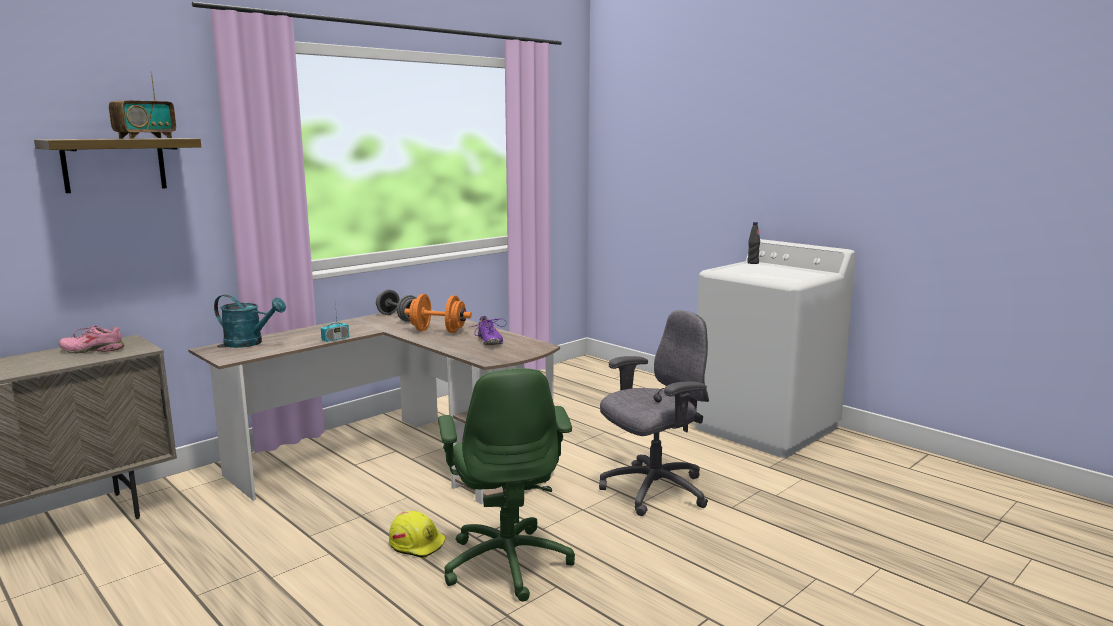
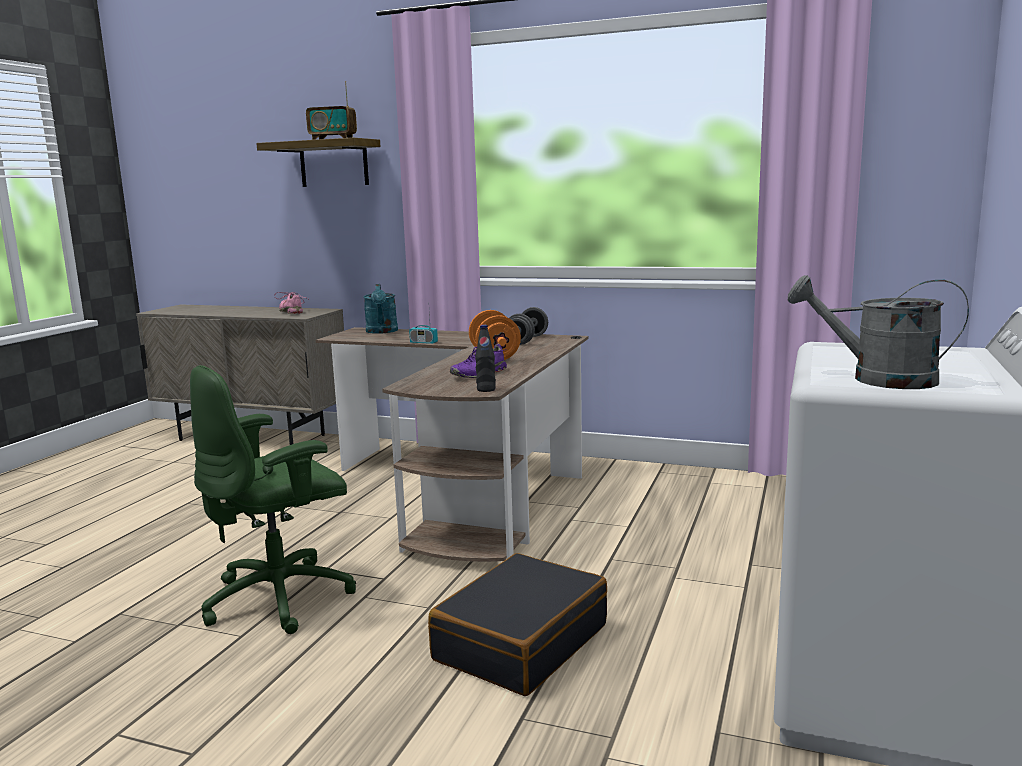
camera: 65 degrees right, 0 degrees up
yellow hard hat [389,511,446,558] -> none
grey office chair [599,310,709,516] -> black suitcase [428,553,607,696]
black bottle [747,222,760,264] -> black bottle moved to [475,325,496,392]
none -> grey watering can [788,275,969,389]

